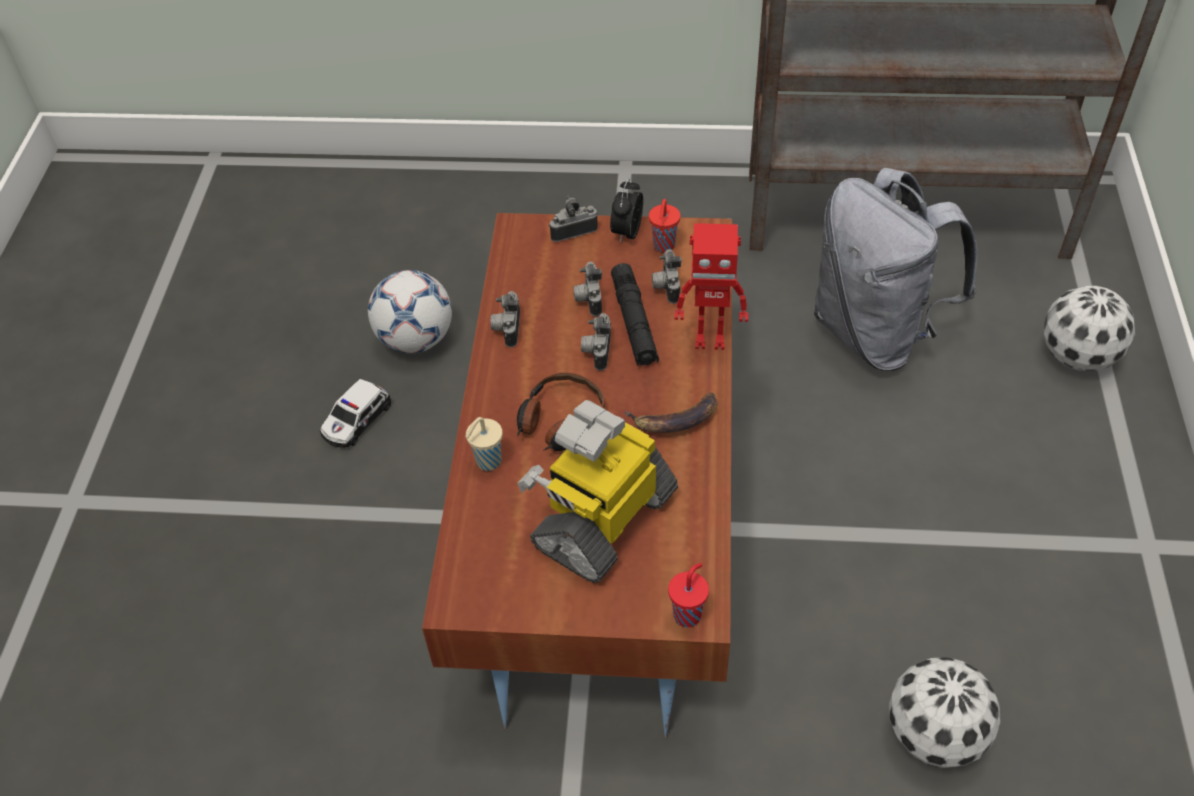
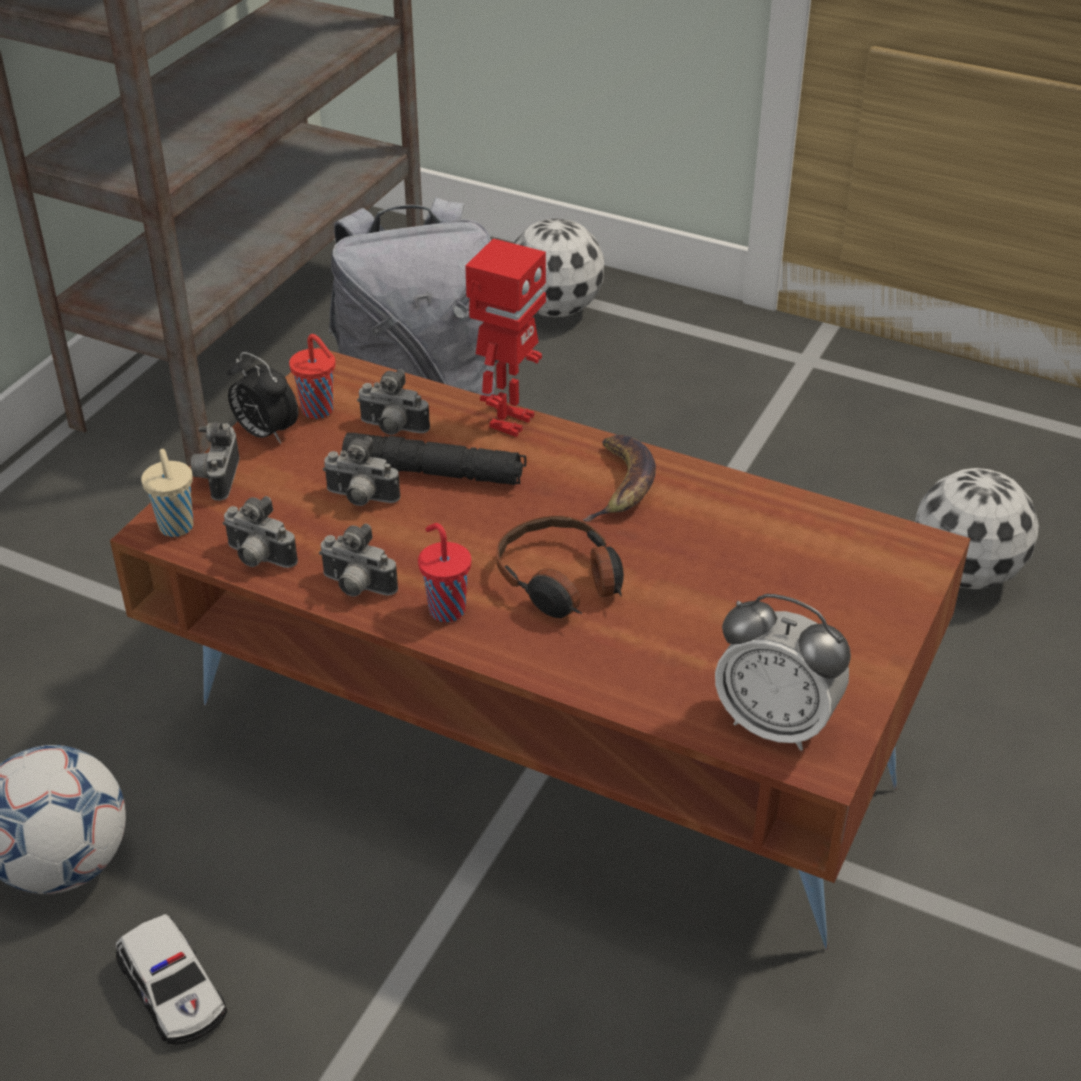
camera: 70 degrees left, 10 degrees down
beige cup [465,417,503,471] -> beige cup moved to [141,449,193,537]
toy robot [518,400,678,583] -> none
camera [581,313,611,371] -> camera moved to [223,496,298,568]
red cup [668,563,709,627] -> red cup moved to [418,523,471,622]
none -> alarm clock [715,594,851,751]

